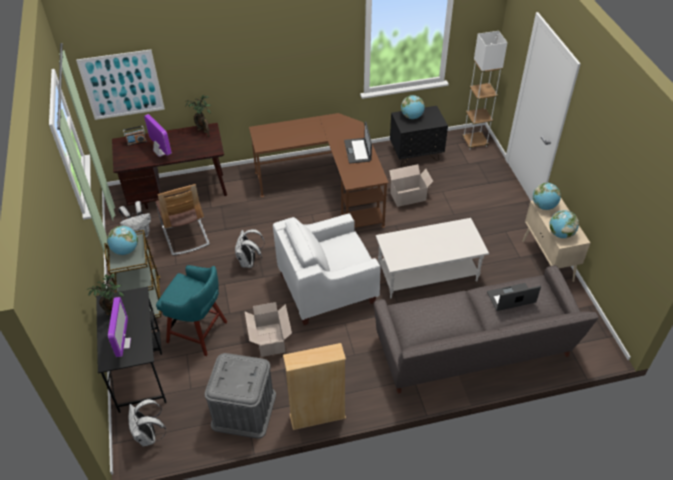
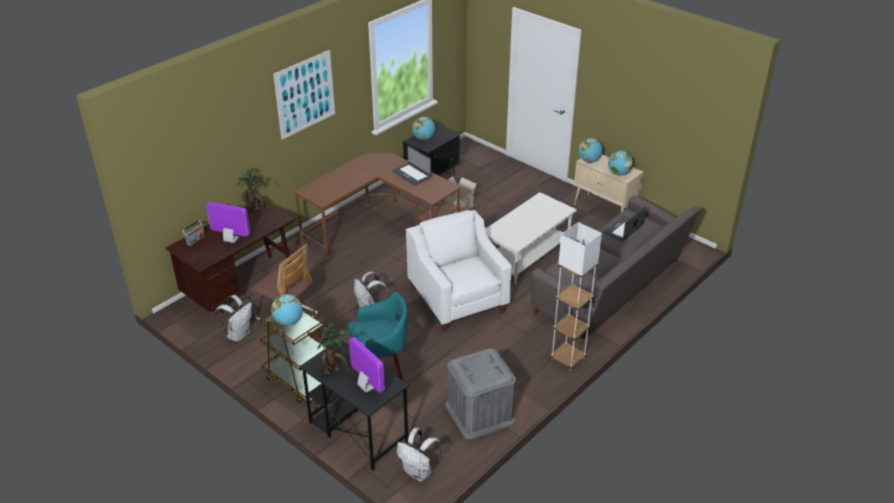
camera: 35 degrees left, 10 degrees down
picture [76,49,165,120] -> picture moved to [273,50,335,139]
cardboard box [244,302,292,357] -> none
white armchair [273,213,381,325] -> white armchair turned 120 degrees clockwise [406,210,512,332]
beige bookcase [283,343,346,430] -> none
white floor lamp [462,31,508,149] -> white floor lamp moved to [550,222,602,370]

